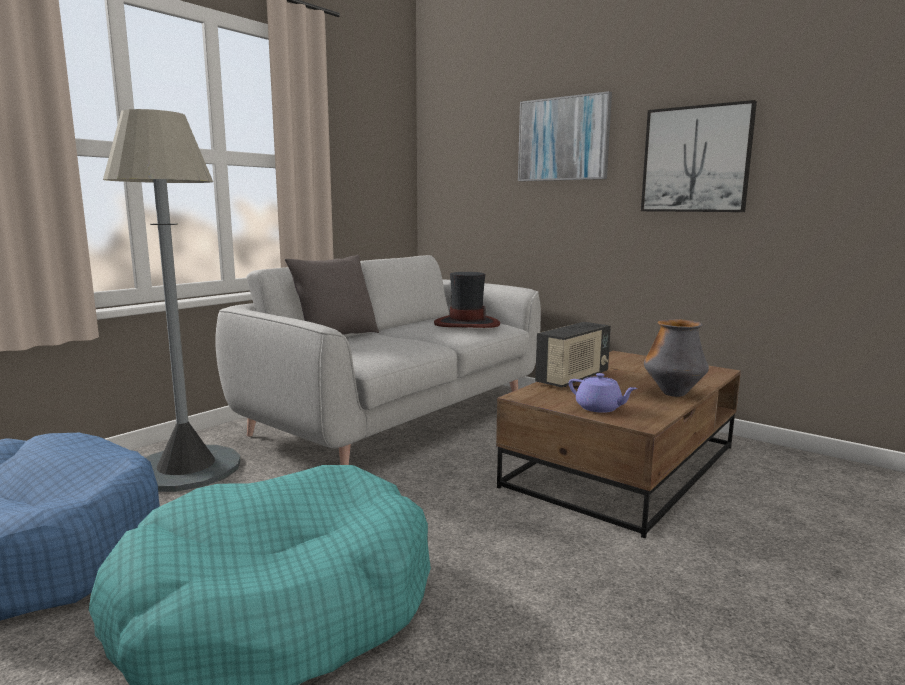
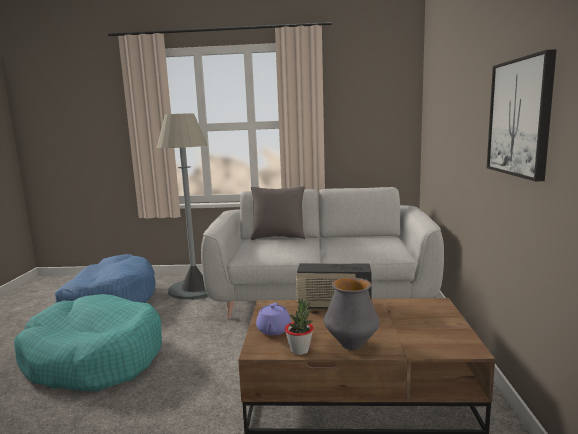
camera: 55 degrees right, 0 degrees up
hat [434,272,500,328] -> none
picture [518,91,612,181] -> none
none -> potted plant [285,299,313,355]

